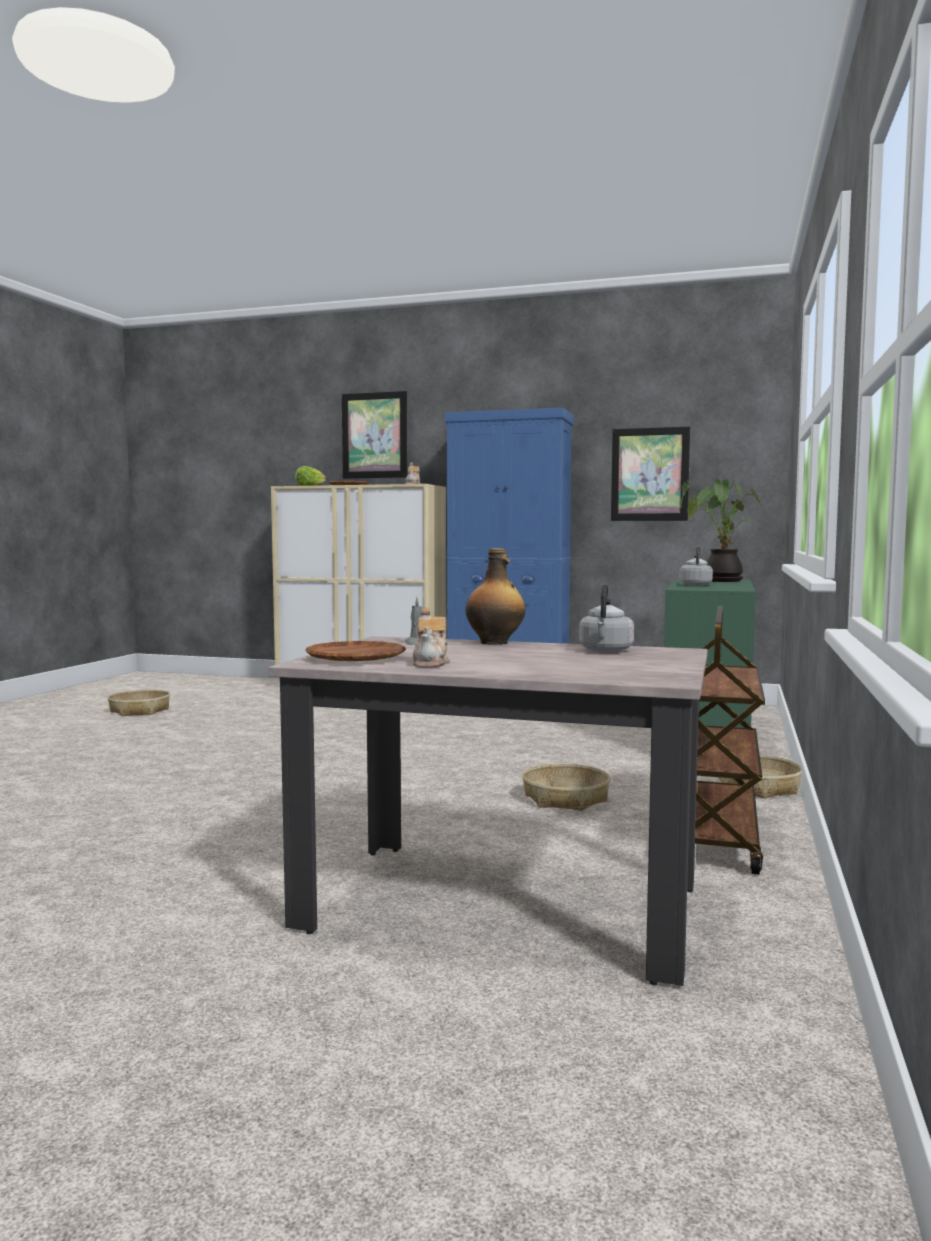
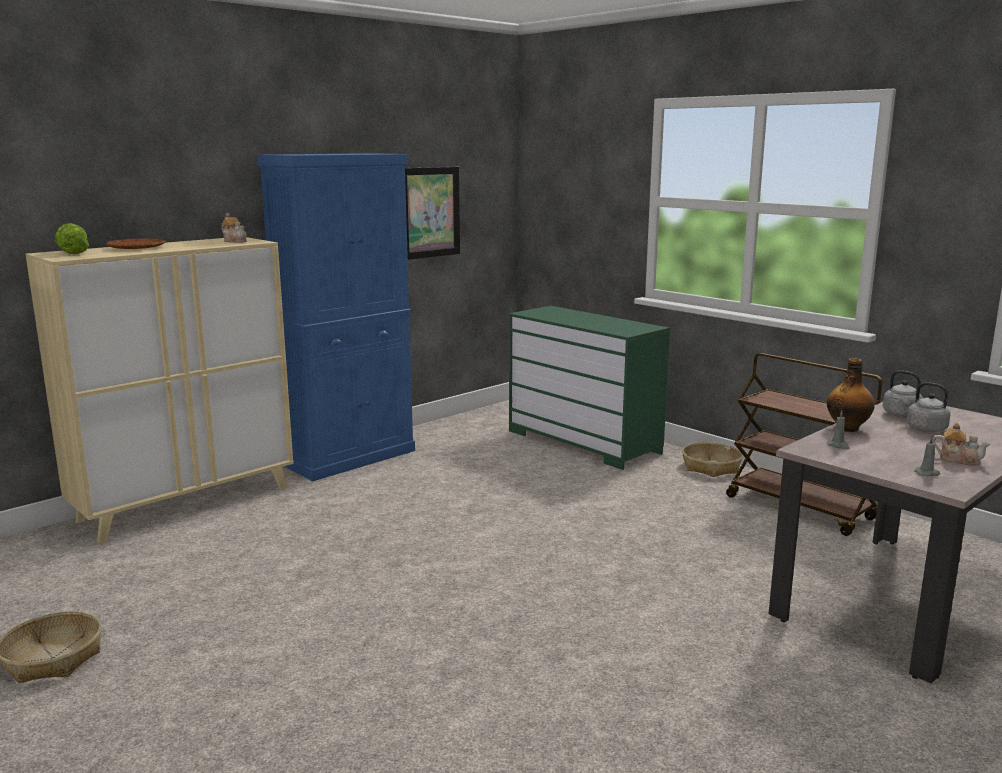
camera: 60 degrees left, 10 degrees up
brown plate [305,641,406,661] -> grey candle [914,435,940,476]
picture [342,391,408,479] -> none
basket [522,764,610,811] -> none
potted plant [679,478,761,582] -> none
grey kettle [680,546,713,586] -> grey kettle moved to [900,382,950,432]

